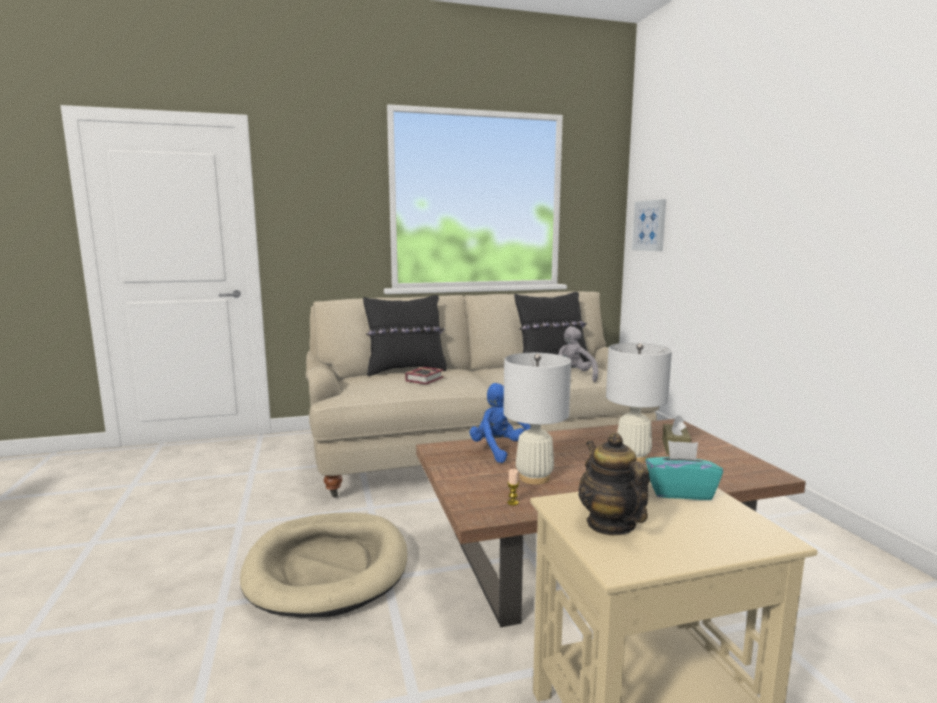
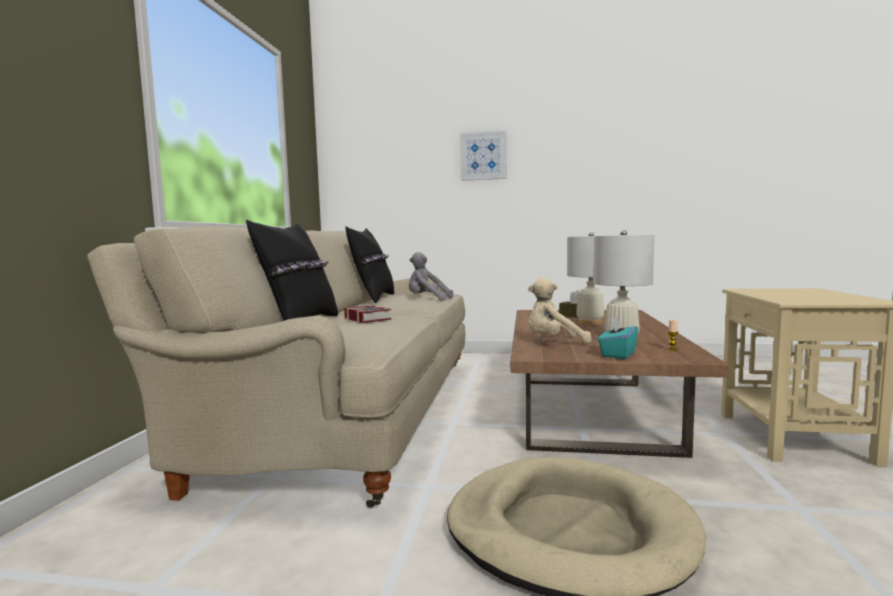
camera: 65 degrees left, 5 degrees down
blue plush toy [469,383,531,463] -> beige plush toy [528,278,592,343]
teapot [578,432,650,535] -> none
picture [632,199,666,251] -> picture moved to [460,131,507,181]
turquoise tissue box [645,441,723,500] -> turquoise tissue box moved to [598,317,639,359]

